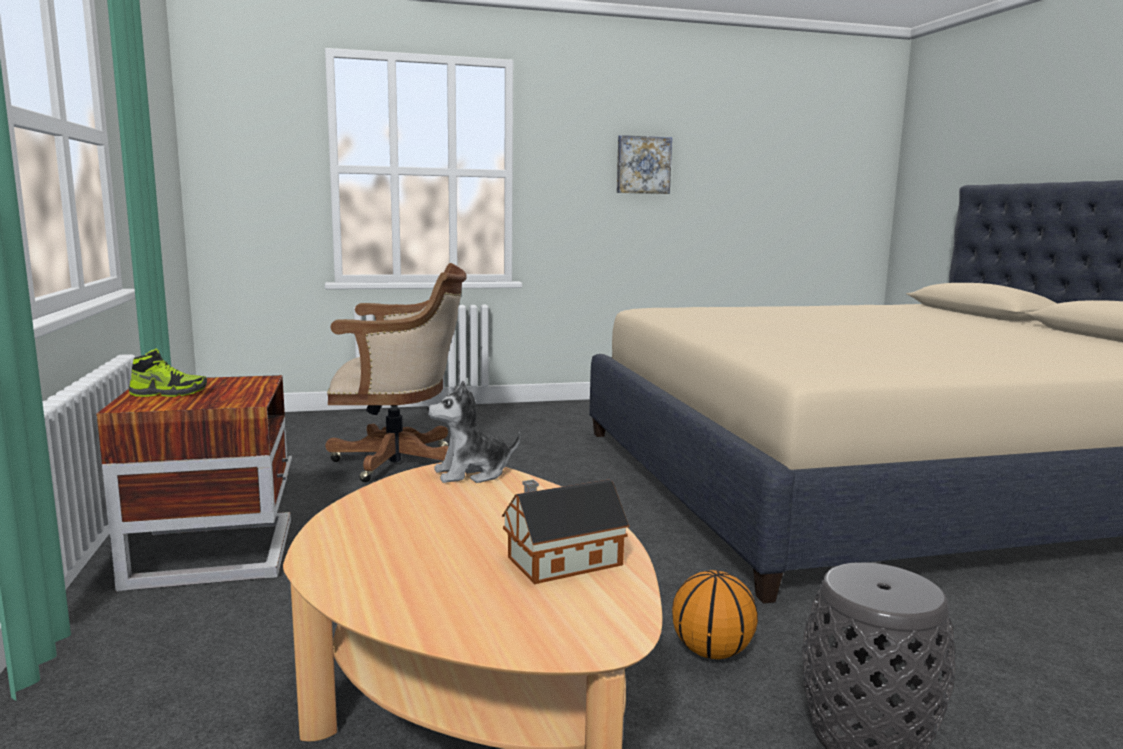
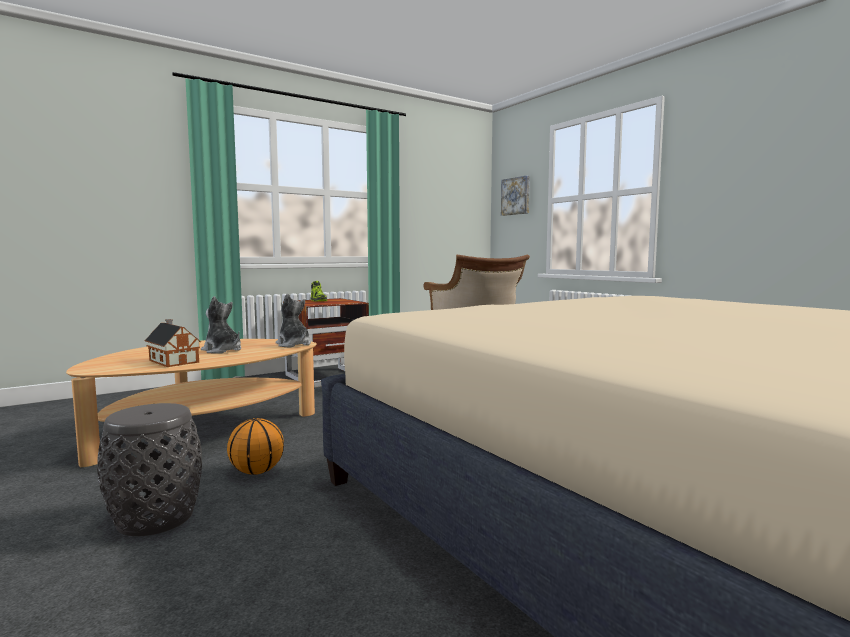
camera: 70 degrees right, 5 degrees down
picture [616,135,672,194] -> picture moved to [501,175,530,216]
none -> plush toy [201,296,241,354]

